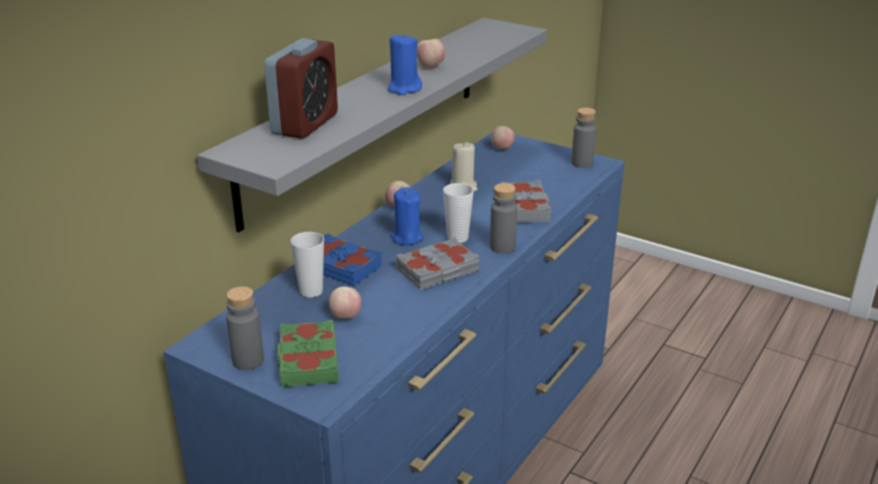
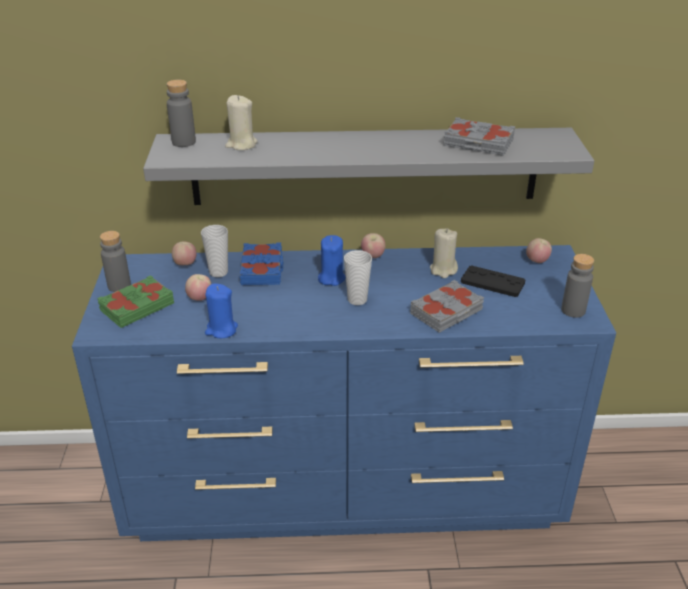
camera: 55 degrees right, 5 degrees up
alarm clock [264,38,338,139] -> beige candle [225,95,258,150]
blue candle [388,33,422,95] -> blue candle moved to [205,283,238,338]
grey book [396,237,480,290] -> grey book moved to [443,117,516,156]
apple [417,39,445,68] -> apple moved to [172,241,197,265]
grey bottle [490,183,517,253] -> grey bottle moved to [167,80,196,147]
none -> black game controller [461,265,525,297]

